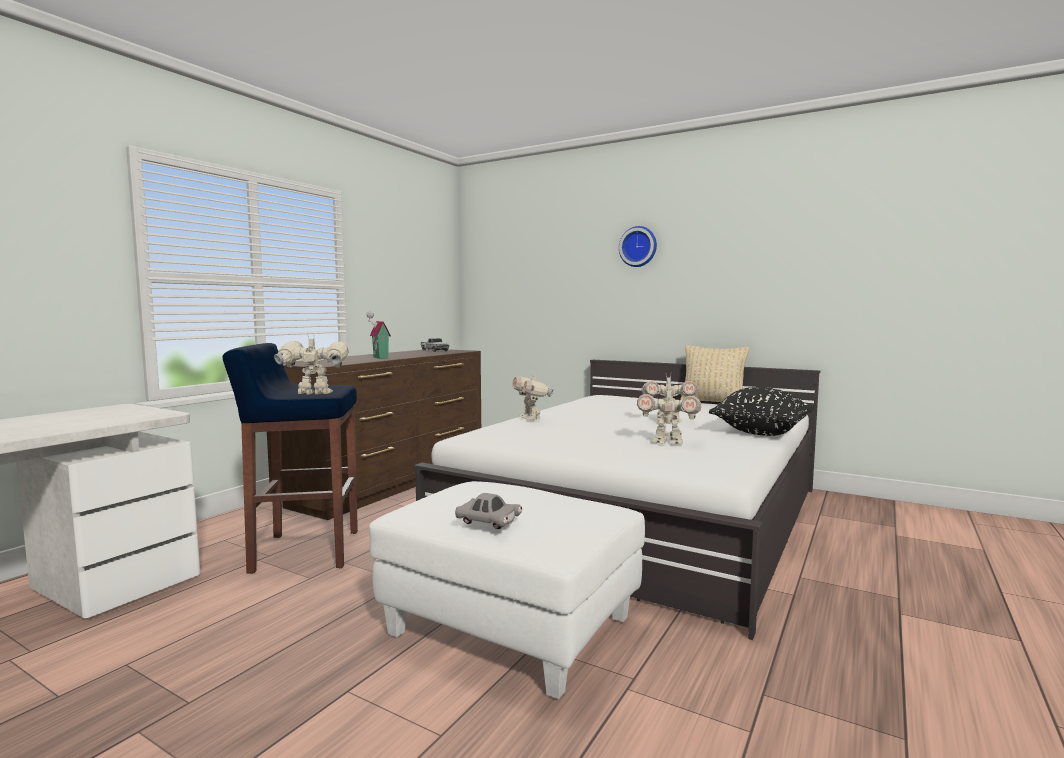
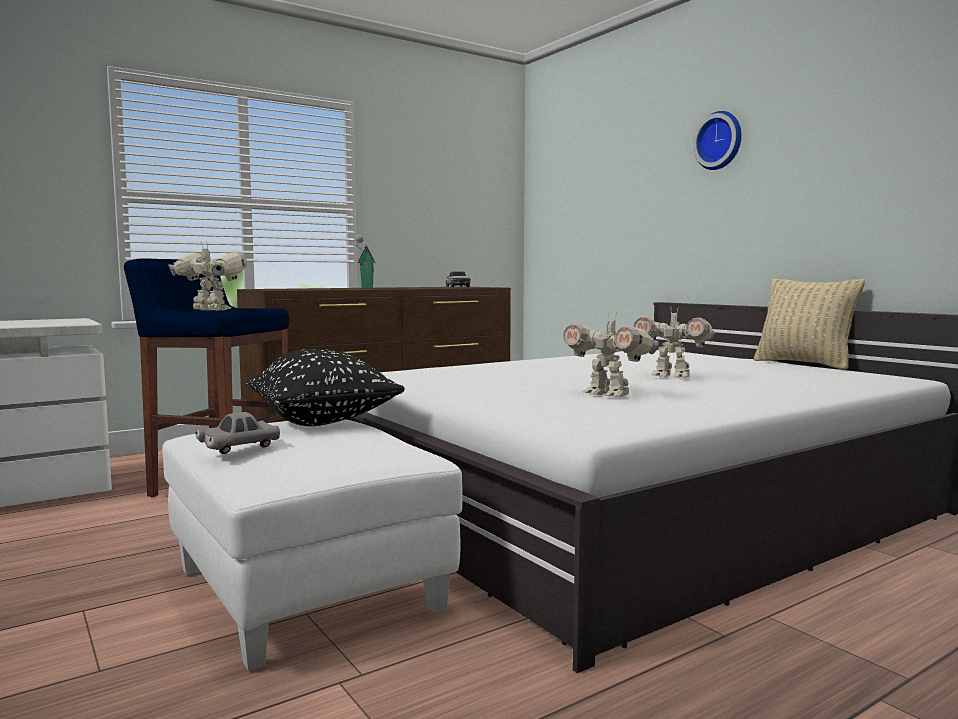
camera: 25 degrees right, 0 degrees up
grey toy car [455,493,522,529] -> grey toy car turned 90 degrees clockwise [196,412,280,454]
toy robot [512,372,553,420] -> none
black pillow [709,387,814,436] -> black pillow moved to [246,349,405,426]

